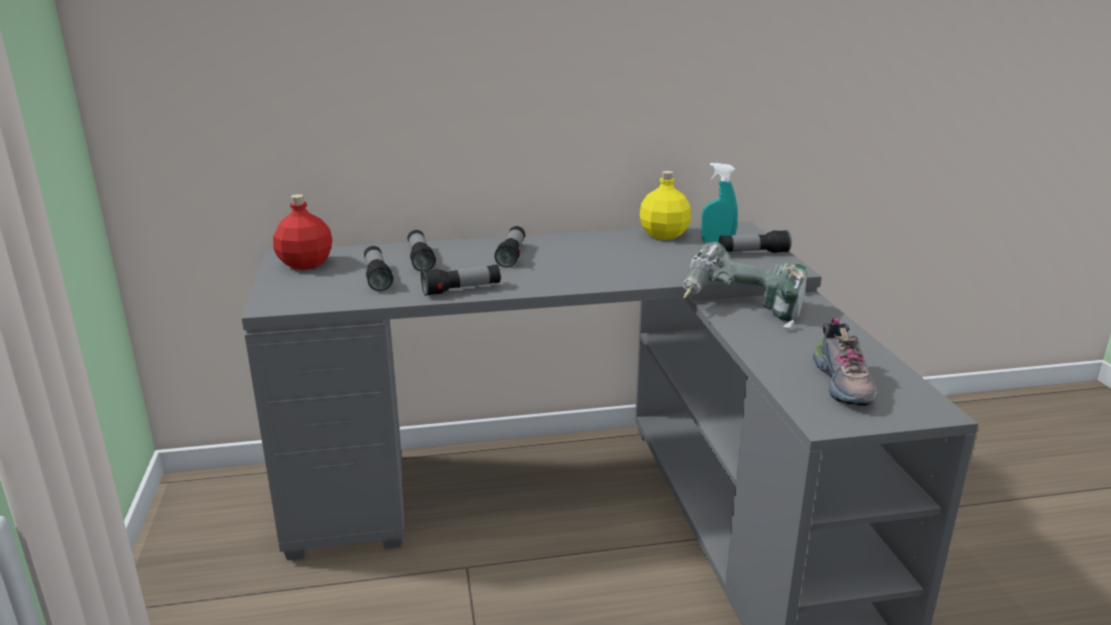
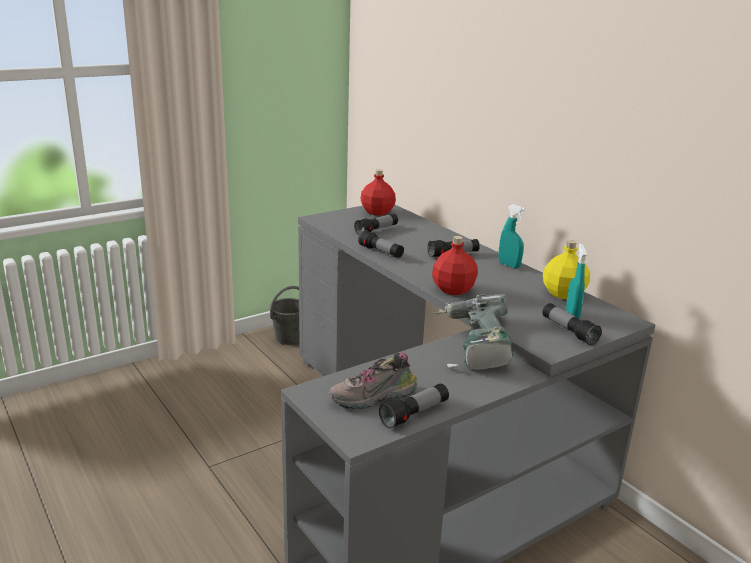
camera: 65 degrees right, 0 degrees up
flashlight [408,230,436,272] -> flashlight moved to [379,383,449,429]
none -> grey bucket [270,286,299,345]
none -> red bottle [432,236,478,295]
none -> turquoise spray bottle [499,204,526,268]

